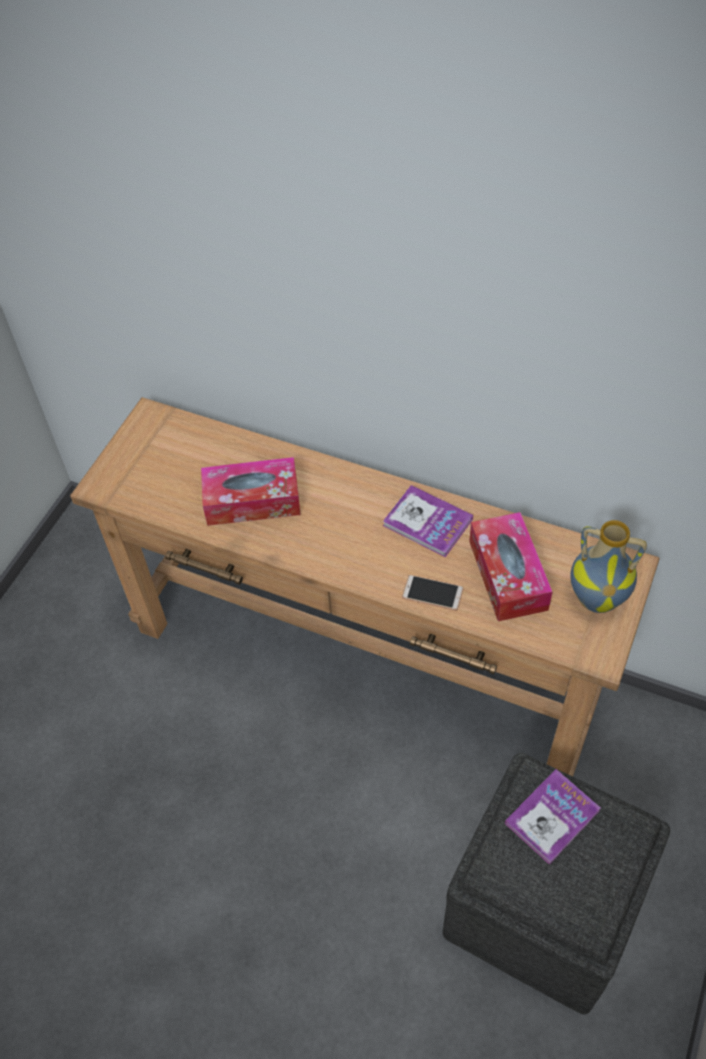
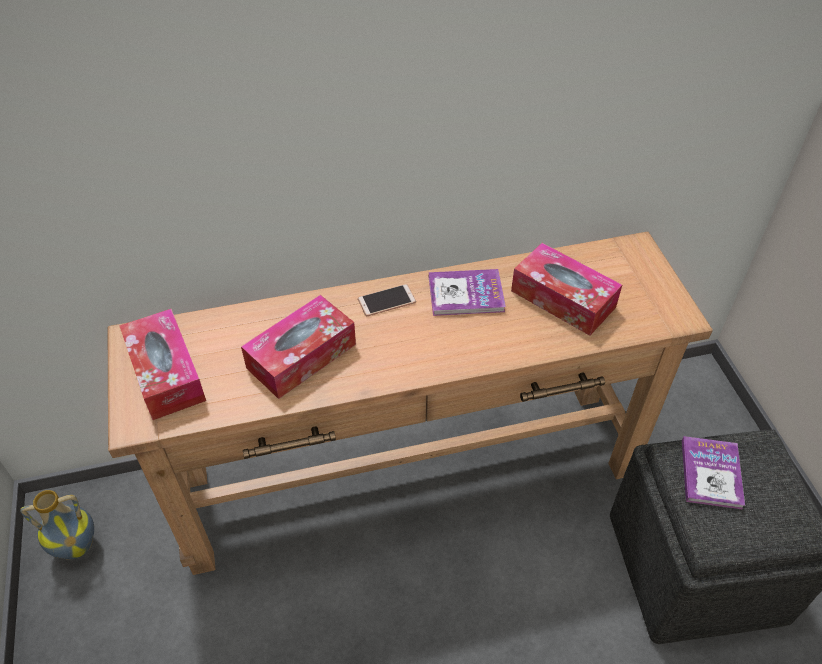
camera: 40 degrees left, 5 degrees down
phone [402,575,463,611] -> phone moved to [358,284,416,316]
vase [570,520,647,613] -> vase moved to [20,490,94,560]
none -> tissue box [119,309,206,420]

